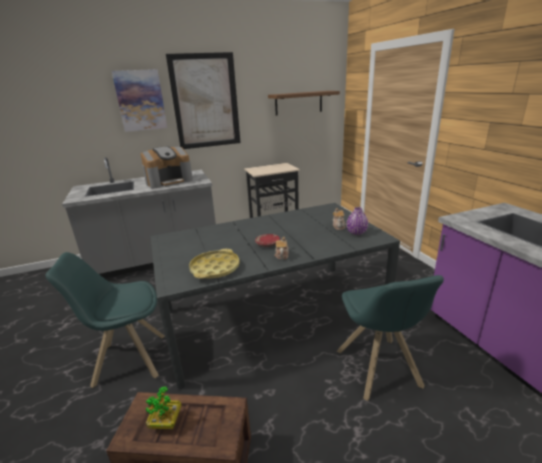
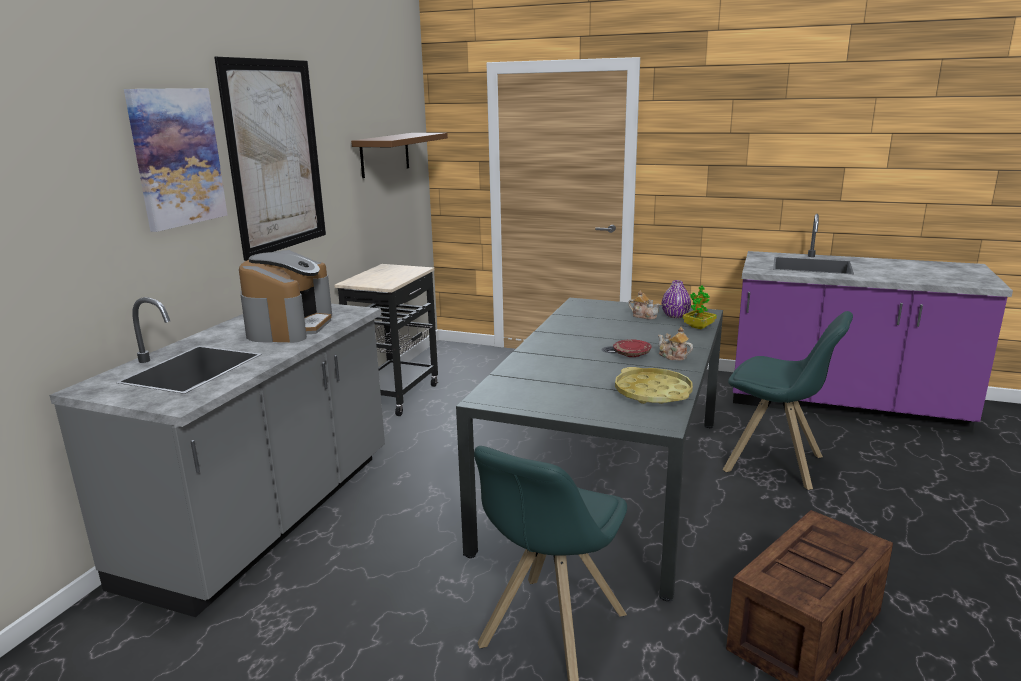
camera: 50 degrees left, 5 degrees down
potted plant [146,386,181,429] -> potted plant moved to [683,285,717,329]

